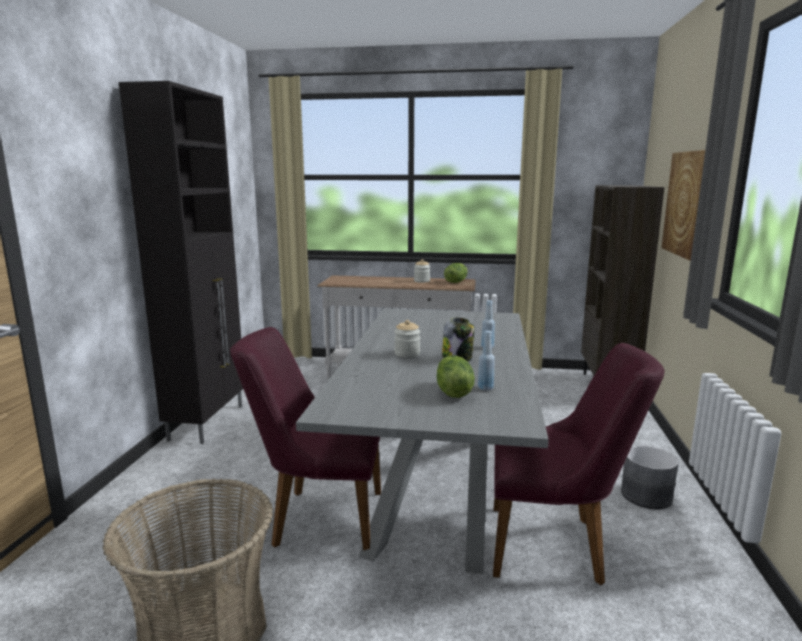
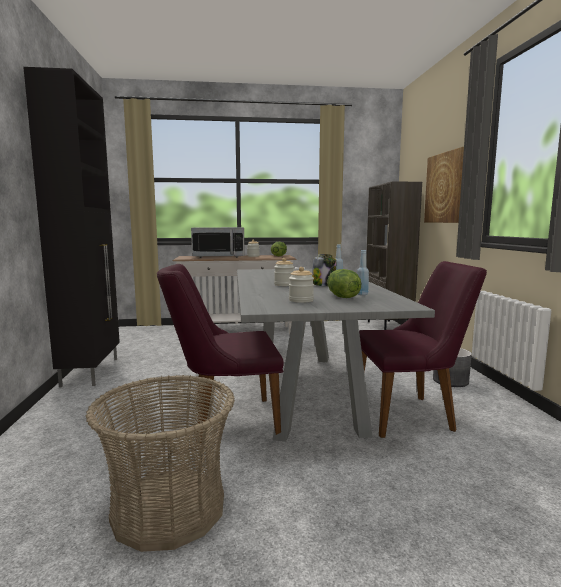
camera: 15 degrees left, 5 degrees down
none -> microwave [191,227,244,258]
none -> jar [289,267,314,303]

